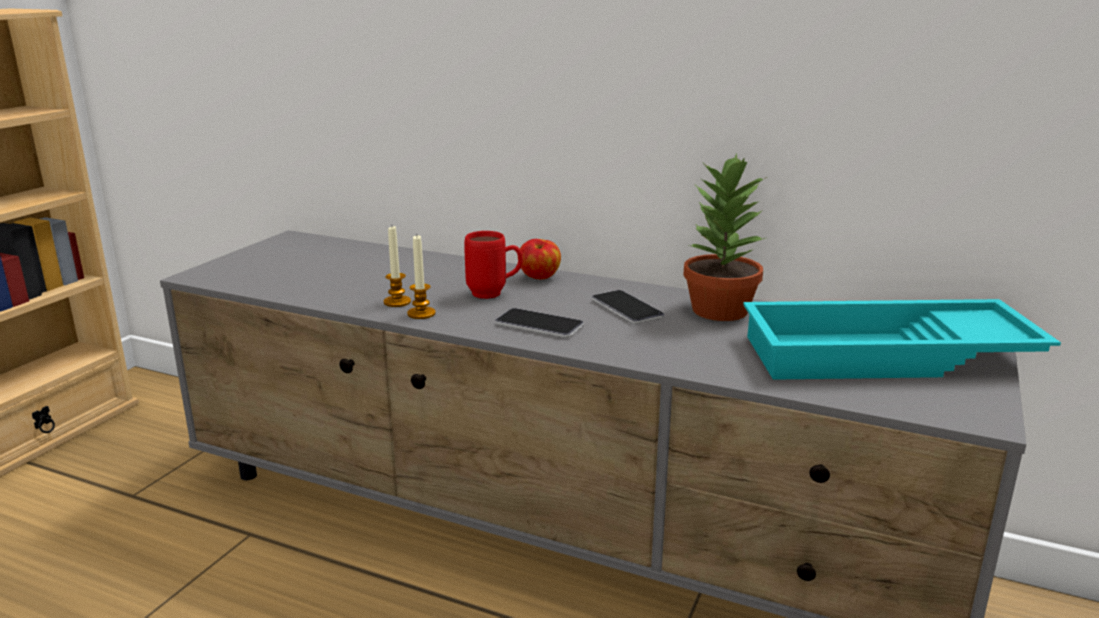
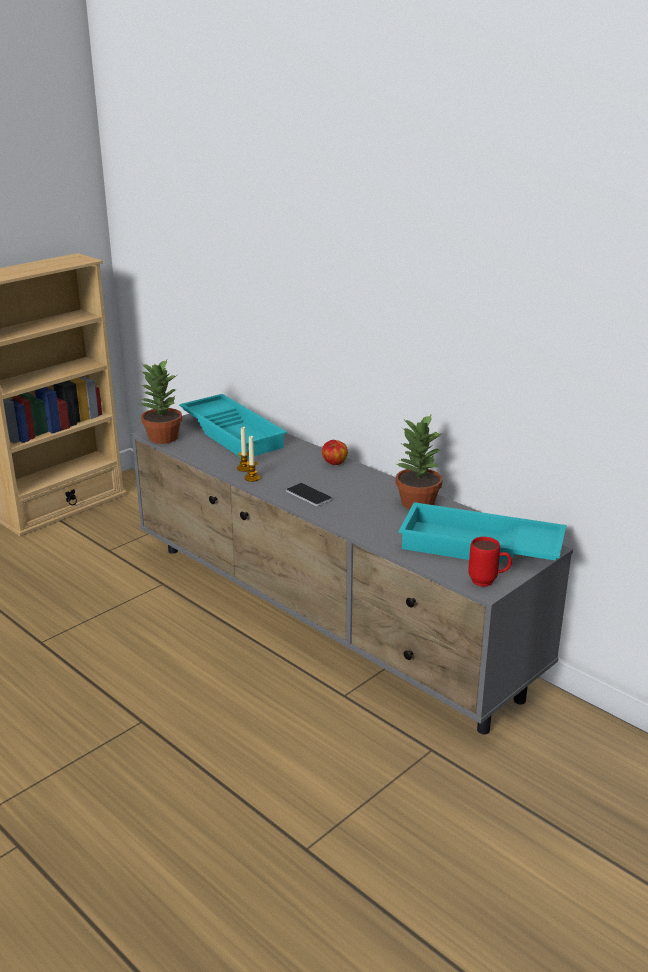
camera: 20 degrees right, 5 degrees up
red mug [464,231,523,299] -> red mug moved to [468,537,512,587]
phone [591,290,664,324] -> none
none -> potted plant [139,360,182,444]
none -> turquoise tray [179,394,287,458]

